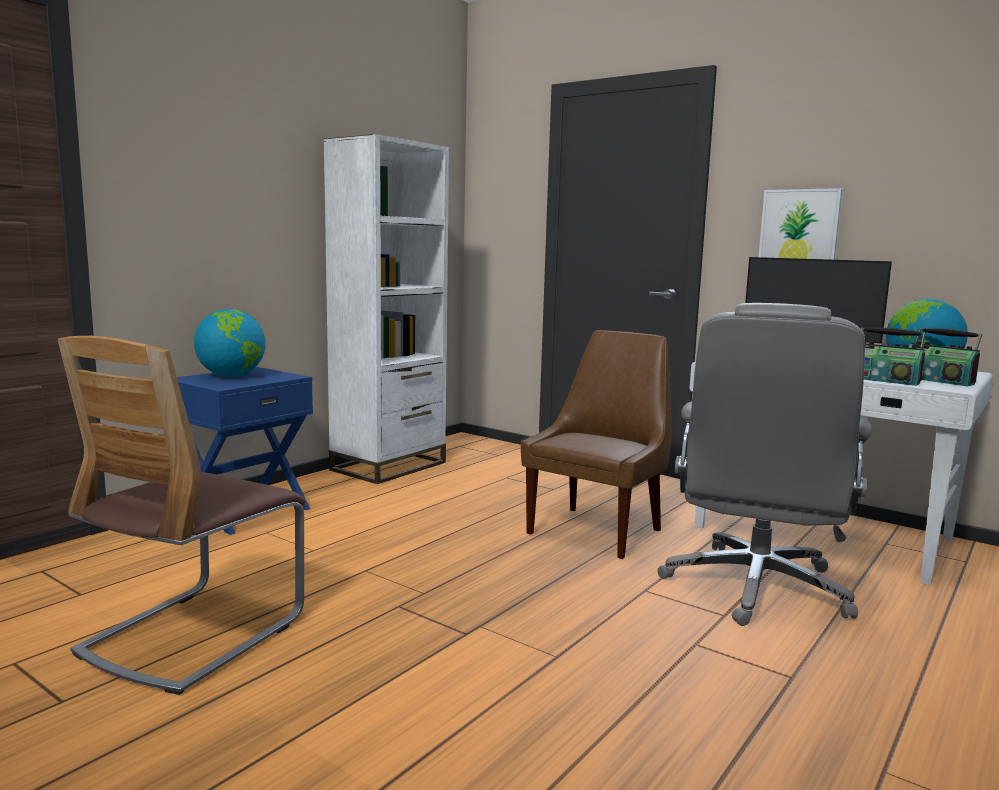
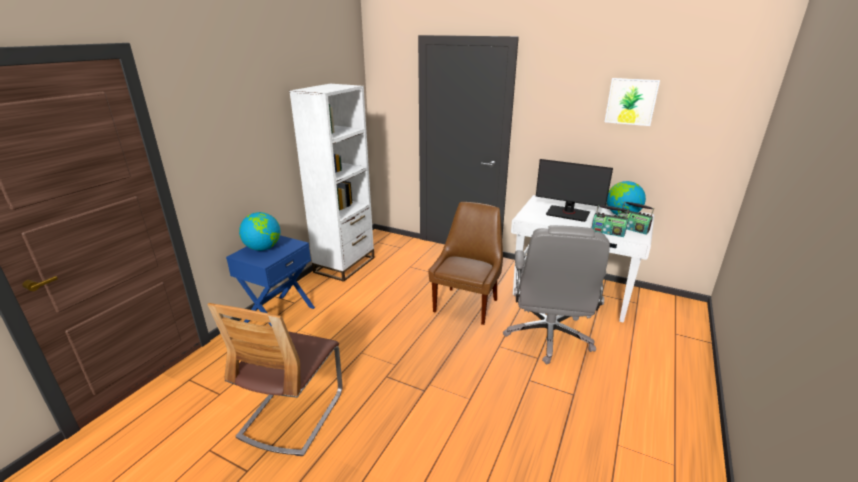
camera: 10 degrees left, 15 degrees up
picture [758,188,842,260] -> picture moved to [605,78,660,126]

